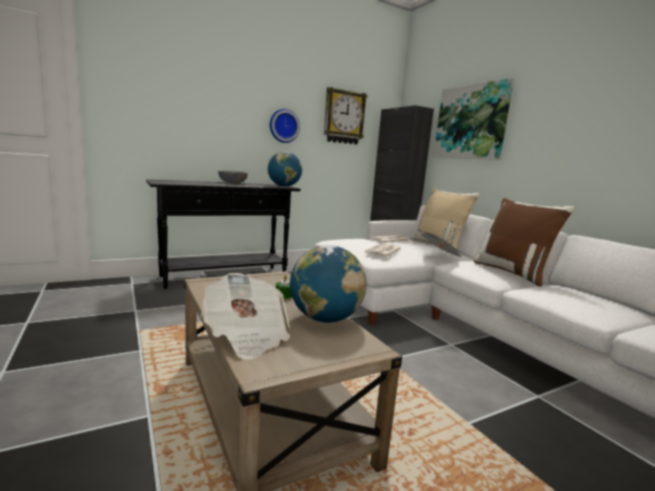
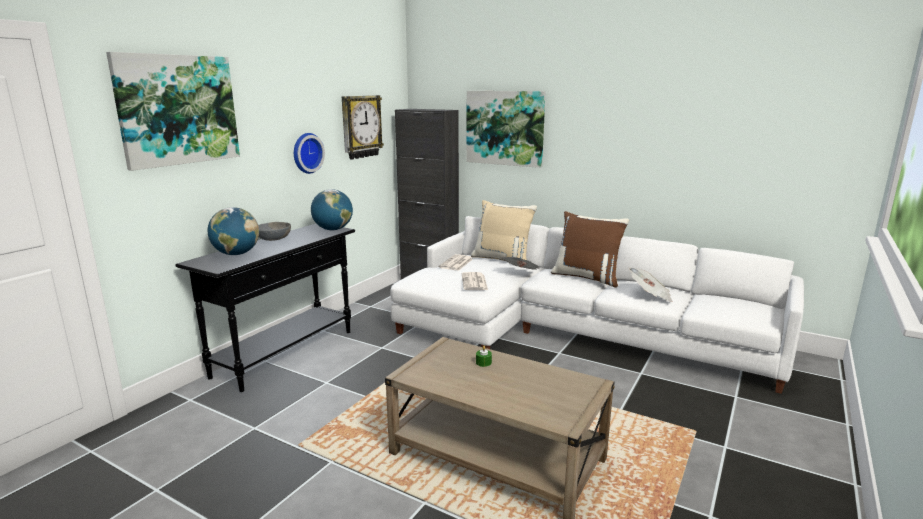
camera: 30 degrees left, 5 degrees up
newspaper [200,273,290,360] -> newspaper moved to [629,267,673,302]
globe [290,245,367,322] -> globe moved to [208,207,259,255]
none -> picture [106,52,240,171]

